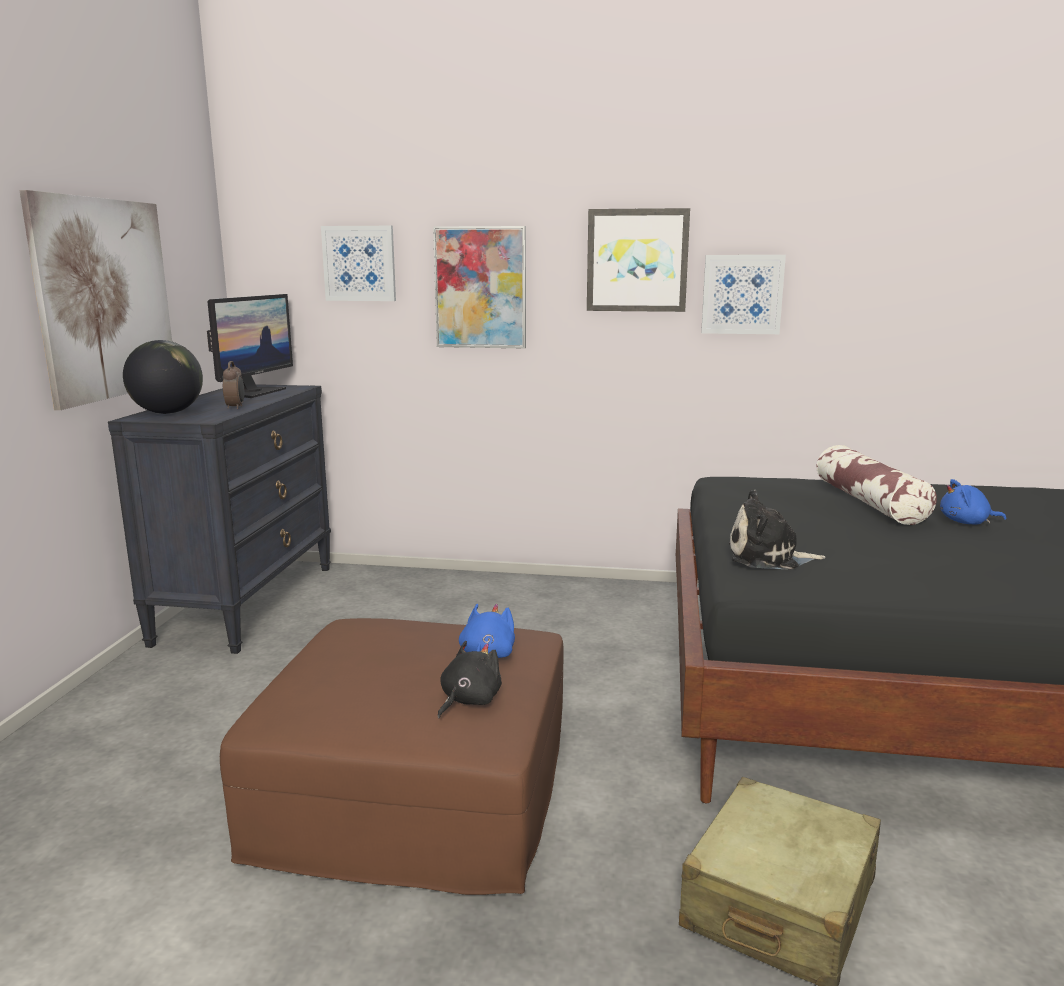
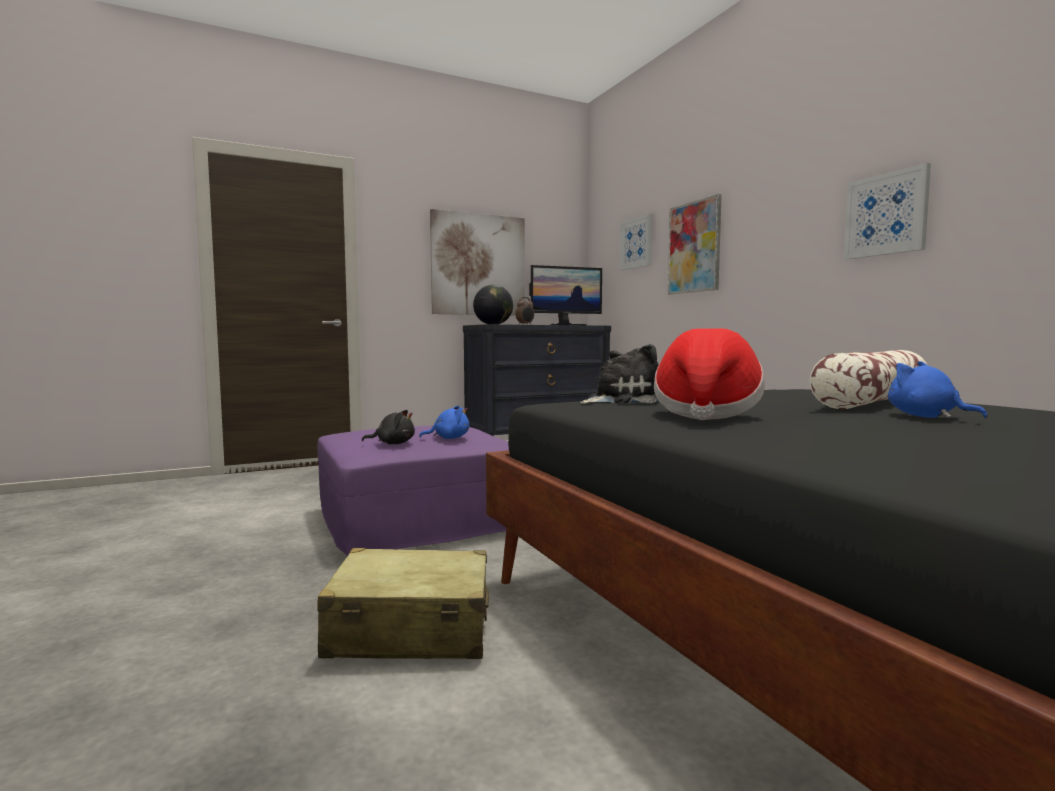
camera: 55 degrees right, 10 degrees down
brown ottoman [220,618,564,895] -> purple ottoman [317,426,509,556]
picture [587,208,690,312] -> none
plush toy [729,490,825,569] -> plush toy turned 90 degrees clockwise [580,344,659,404]
none -> hat [654,328,765,420]

